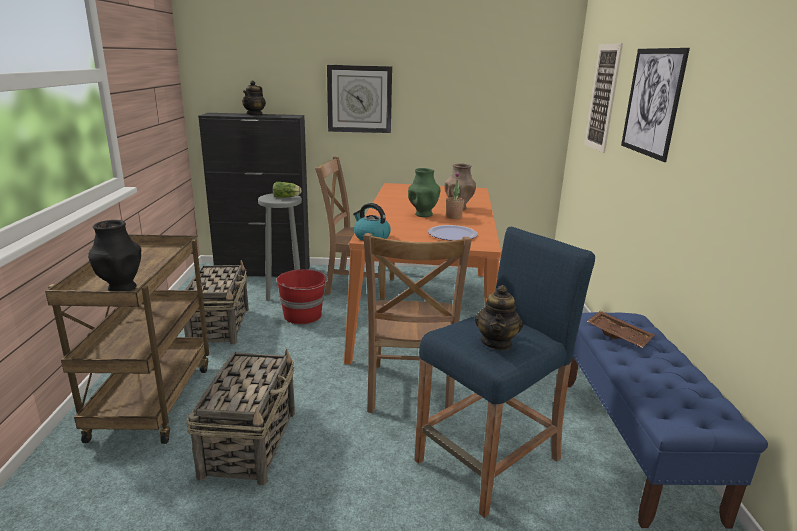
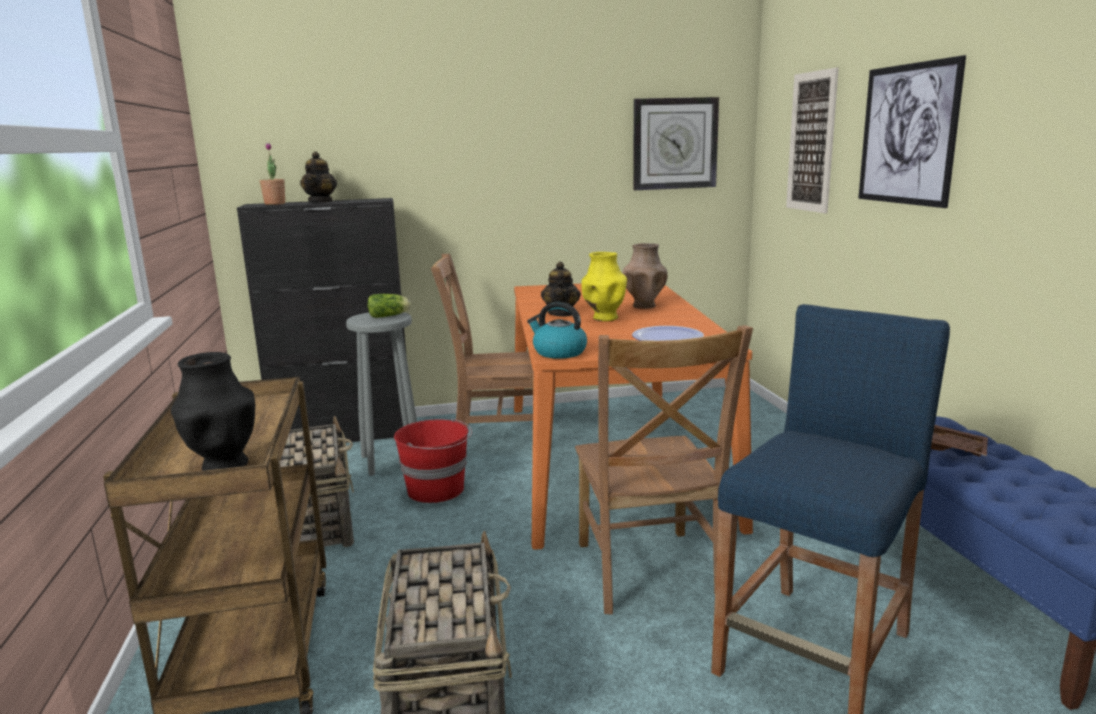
camera: 10 degrees left, 5 degrees down
wall clock [327,65,392,133] -> wall clock moved to [633,97,719,190]
green vase [408,168,441,217] -> yellow vase [581,252,627,321]
potted plant [446,172,464,219] -> potted plant moved to [260,142,285,205]
teapot [475,285,523,351] -> teapot moved to [541,262,581,316]

